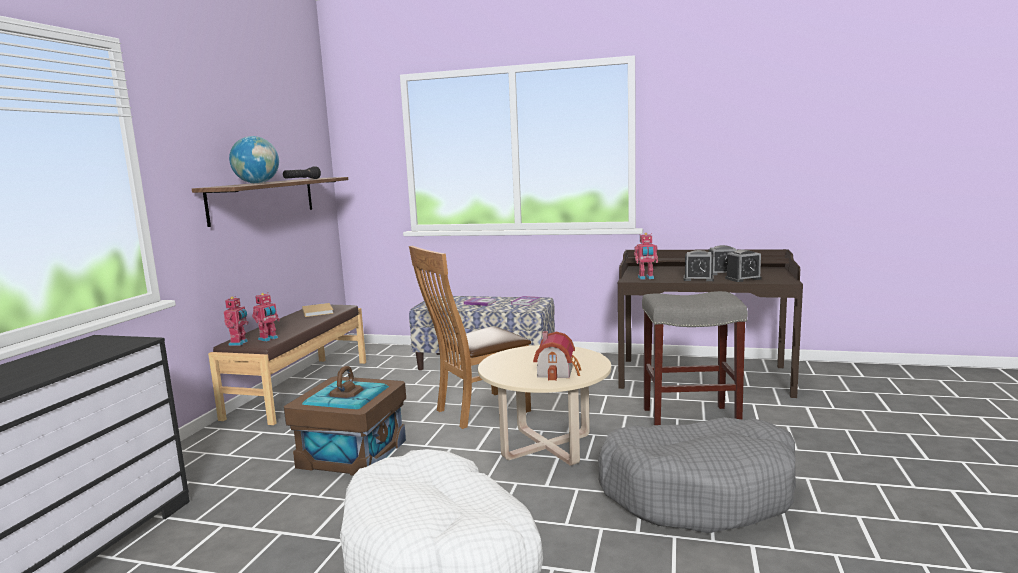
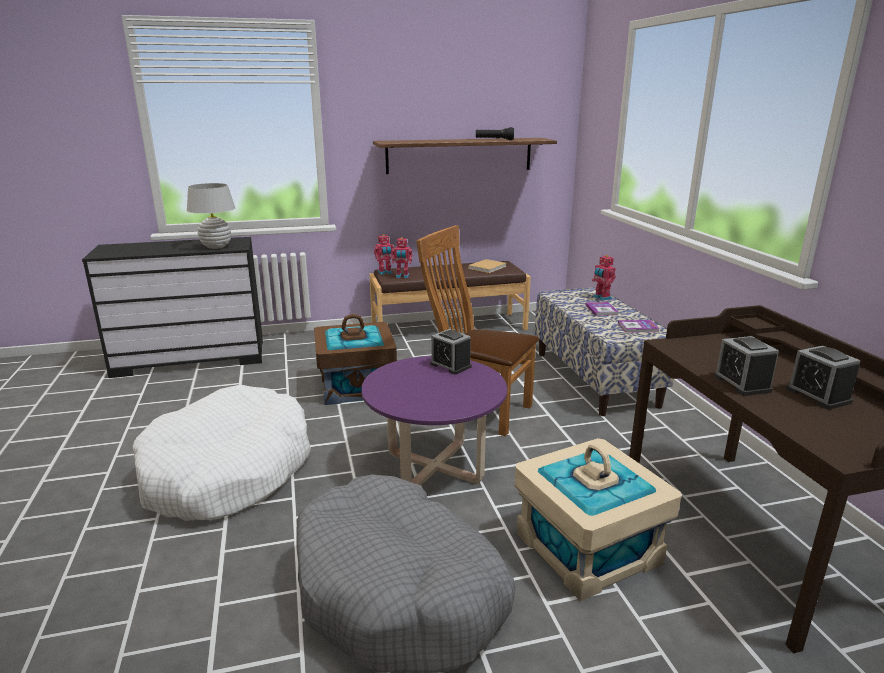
camera: 60 degrees right, 10 degrees up
globe [229,136,279,184] -> none
beige coffee table [478,345,611,466] -> purple coffee table [361,356,507,486]
toy house [533,331,581,381] -> none
toy robot [634,233,658,280] -> toy robot moved to [592,255,616,301]
grey stool [642,291,748,425] -> beige storage box [515,438,681,601]
alarm clock [725,250,762,282] -> alarm clock moved to [430,329,472,374]
none -> white table lamp [187,183,235,249]

